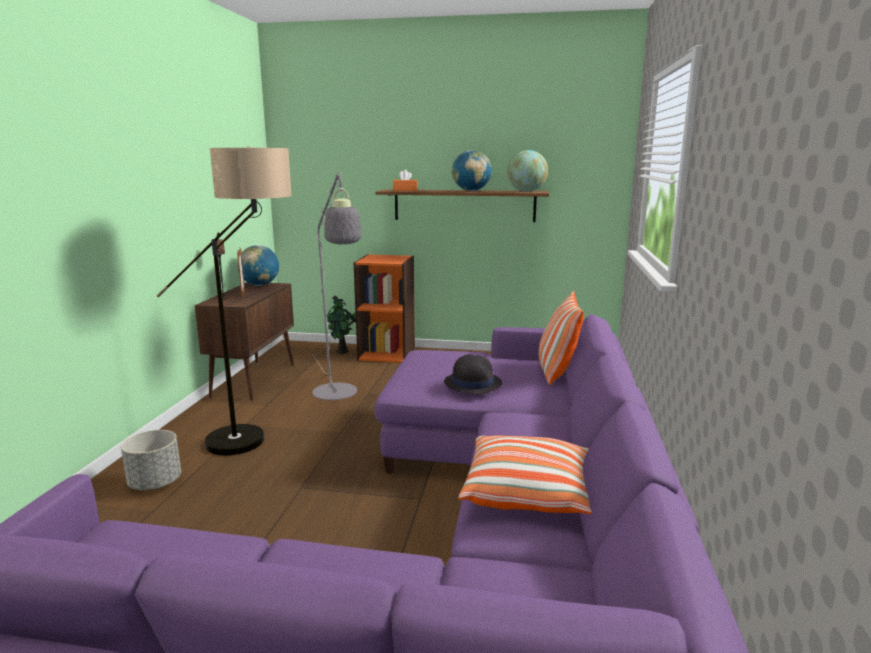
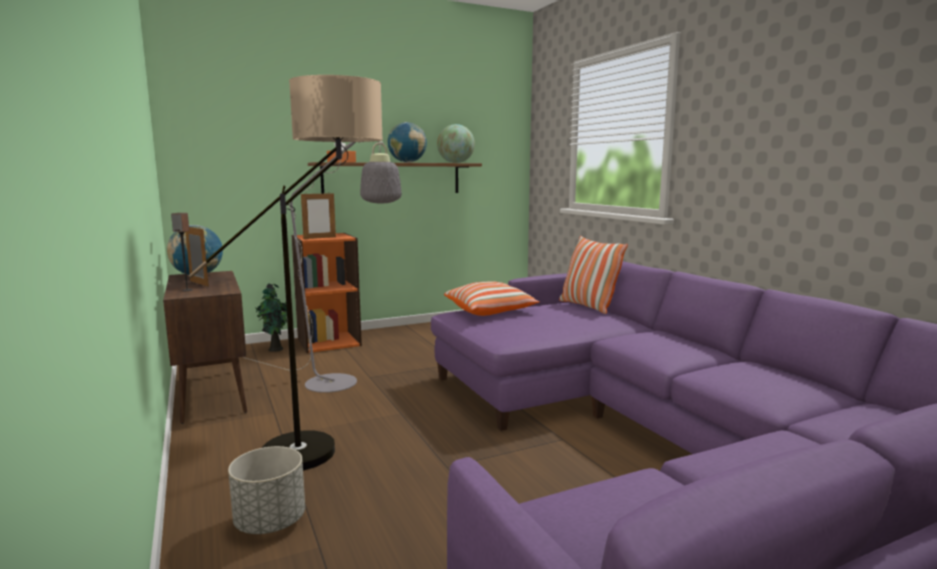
camera: 35 degrees left, 5 degrees down
black hat [444,354,502,395] -> none
pillow [459,435,592,514] -> pillow moved to [444,281,540,316]
none -> picture frame [301,192,336,239]

